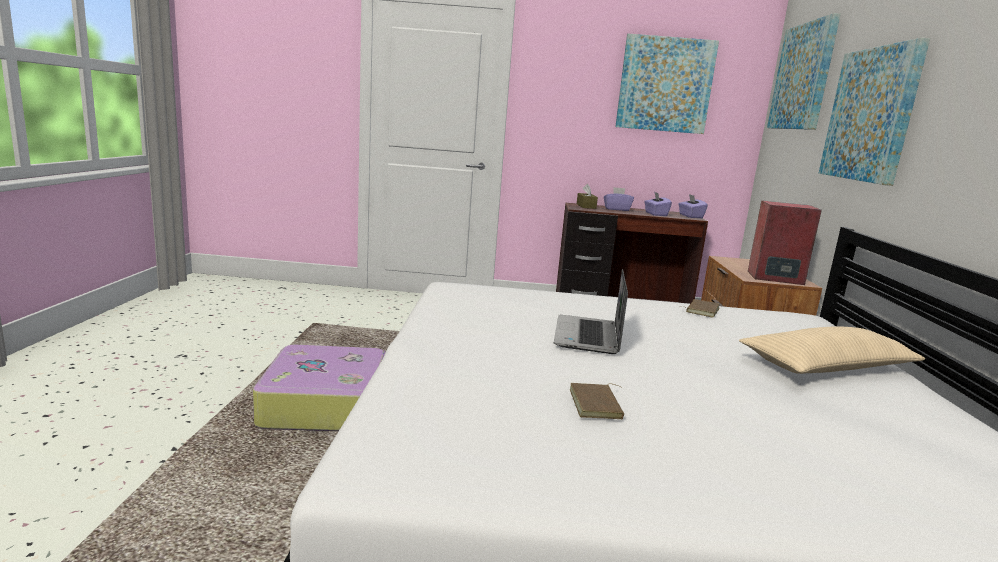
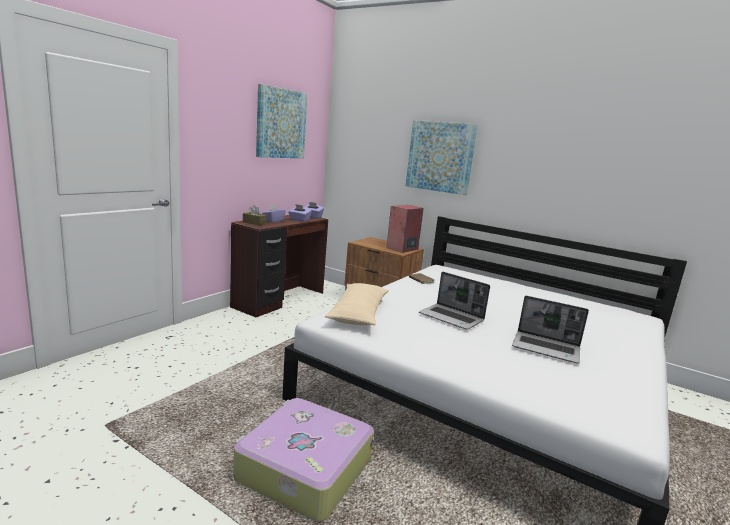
camera: 60 degrees left, 0 degrees up
brown book [570,383,624,419] -> laptop [512,296,589,364]
beige pillow [739,326,925,374] -> beige pillow moved to [325,283,389,325]
picture [767,13,841,130] -> none

